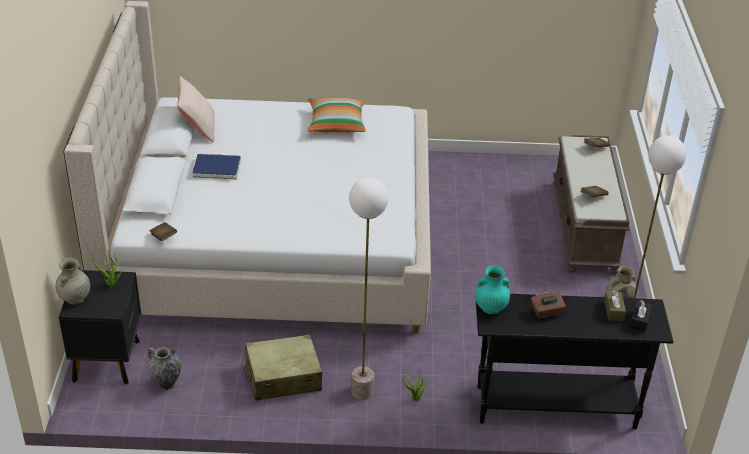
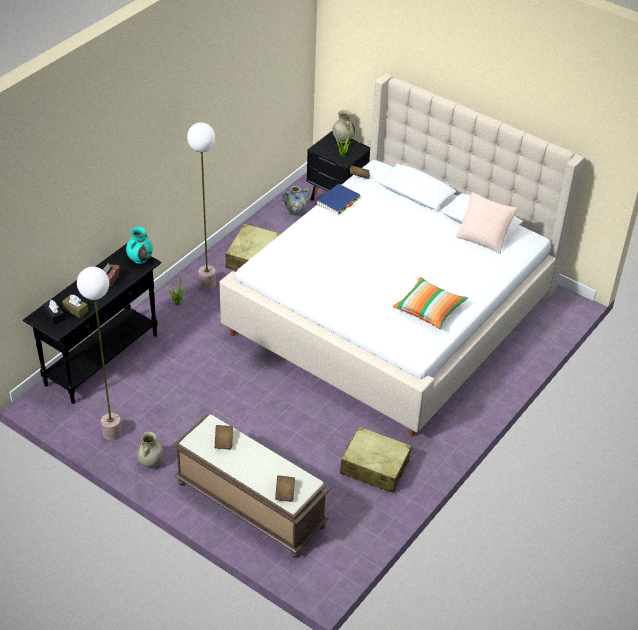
camera: 125 degrees right, 5 degrees up
blue book [192,154,241,179] -> blue book moved to [317,184,360,215]
none -> beige suitcase [340,426,412,493]

